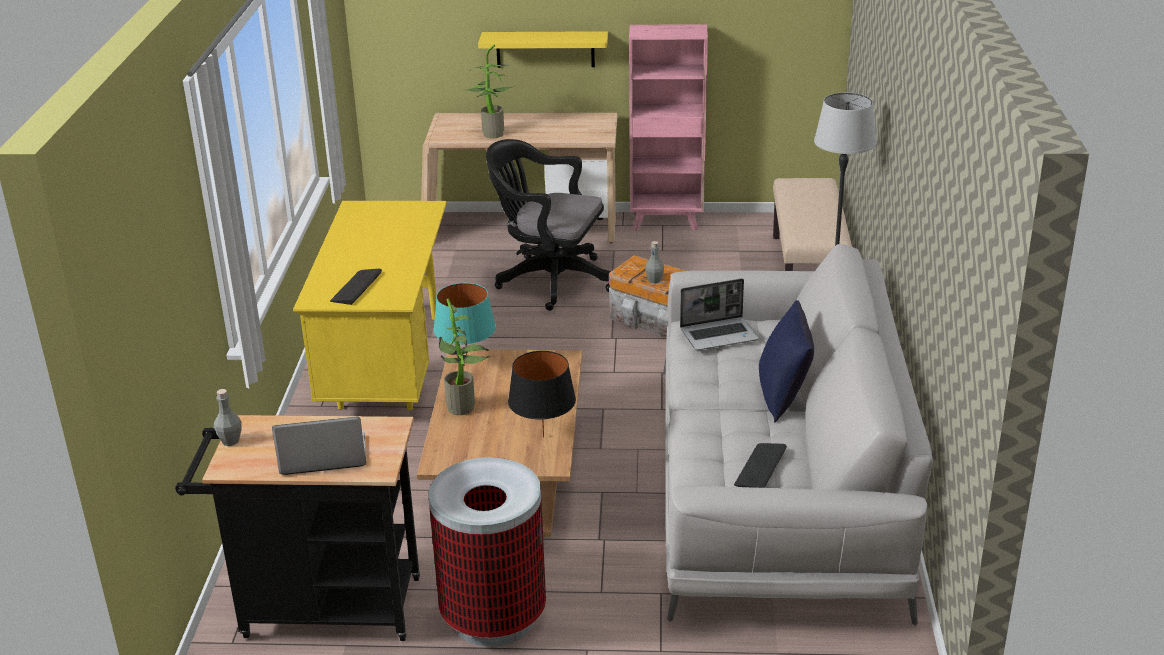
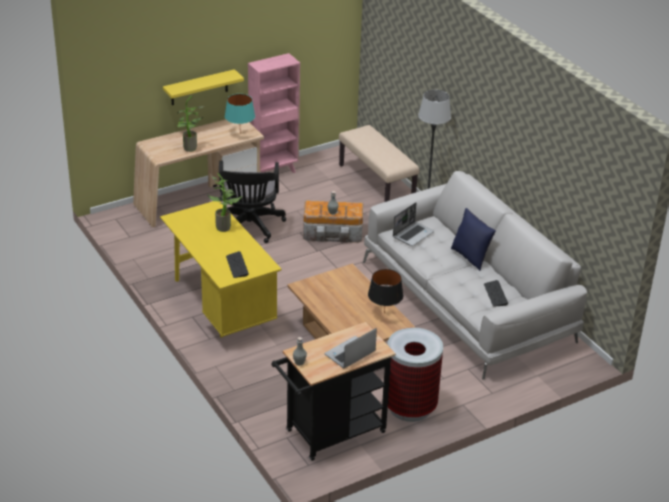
camera: 35 degrees left, 5 degrees up
turquoise table lamp [433,283,496,355] -> turquoise table lamp moved to [225,94,255,124]
potted plant [439,298,490,415] -> potted plant moved to [207,173,242,232]
black office chair [486,139,611,311] -> black office chair turned 75 degrees counterclockwise [219,161,286,243]

